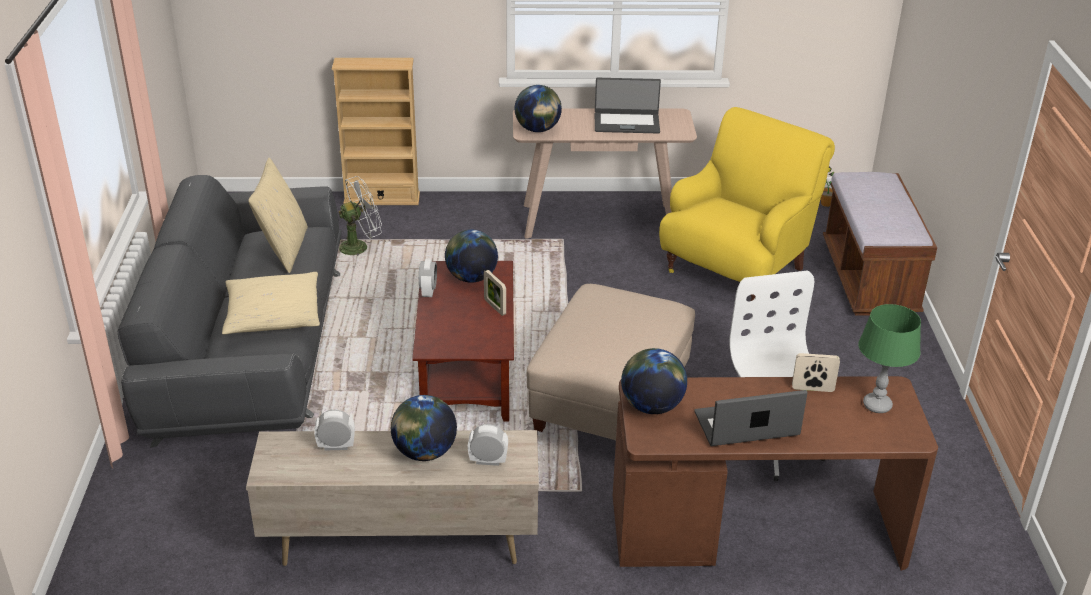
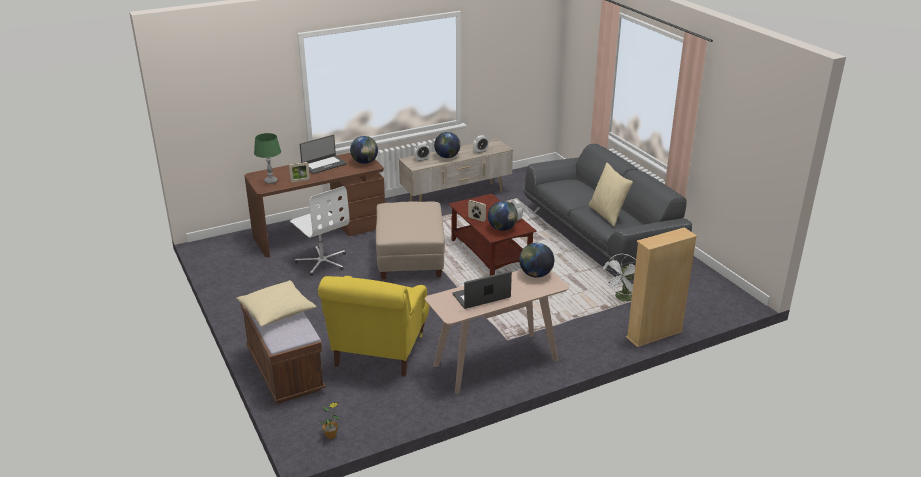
camera: 155 degrees right, 5 degrees down
beige pillow [222,272,320,334] -> beige pillow moved to [236,280,317,327]

